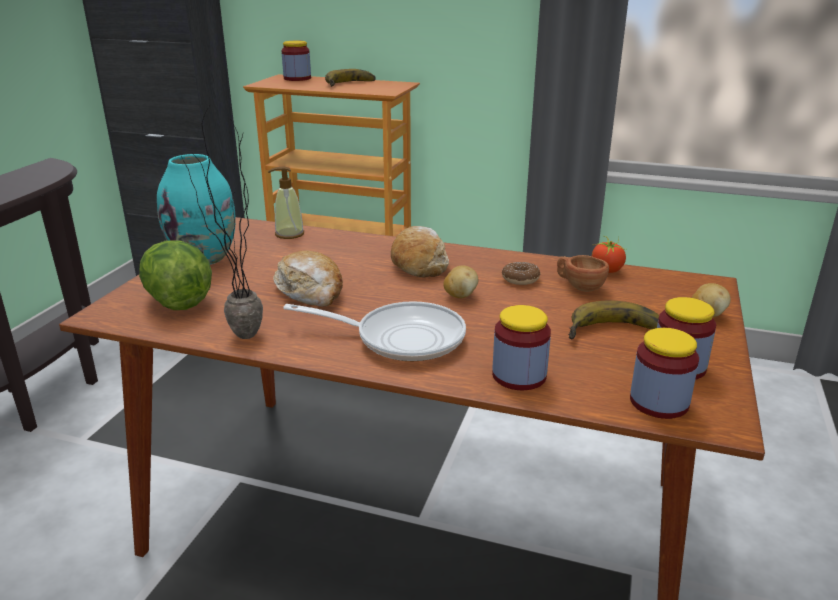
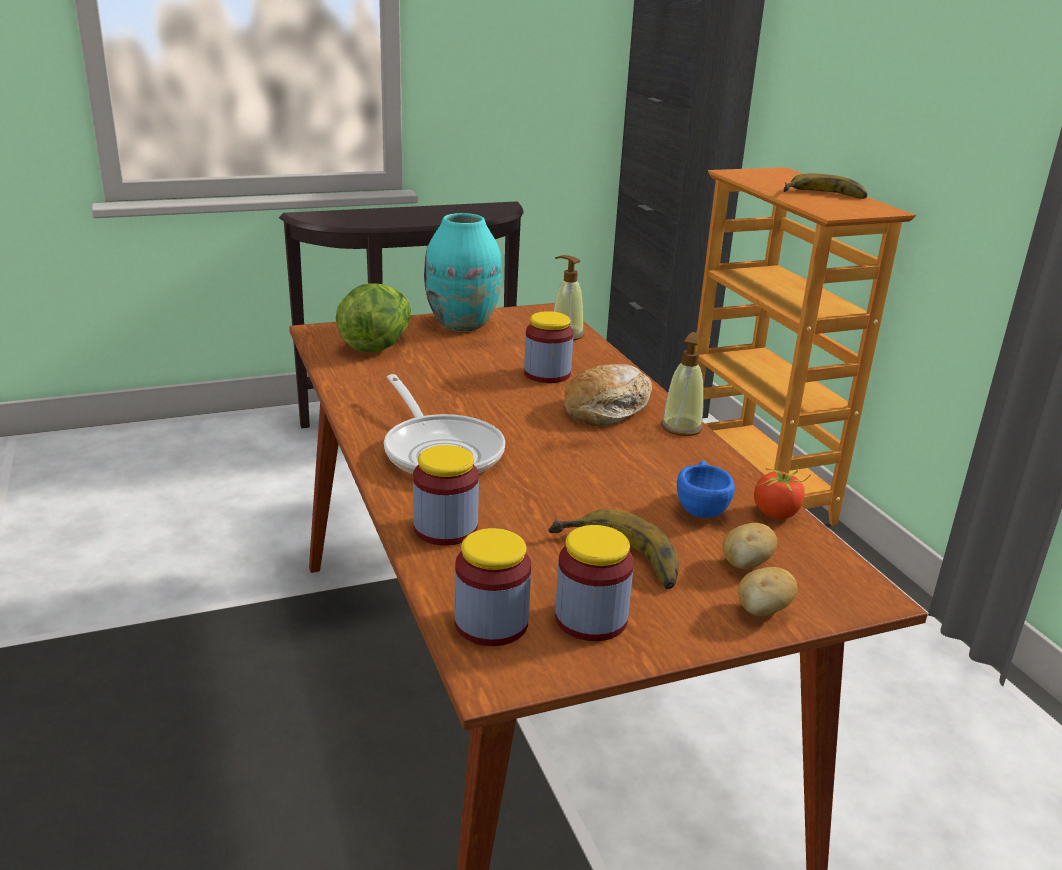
camera: 50 degrees right, 0 degrees up
potted plant [181,107,263,339] -> none
bread [273,250,343,306] -> none
jar [281,41,311,81] -> jar moved to [524,311,573,383]
potato [443,265,478,298] -> potato moved to [723,523,777,569]
donut [502,262,541,285] -> none
brown cup [557,255,609,292] -> blue cup [677,460,735,518]
none -> soap dispenser [661,332,704,436]

